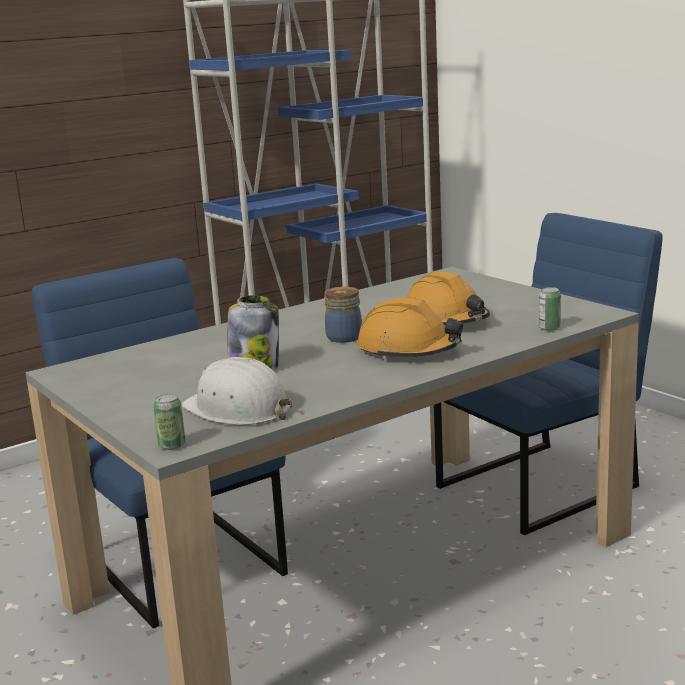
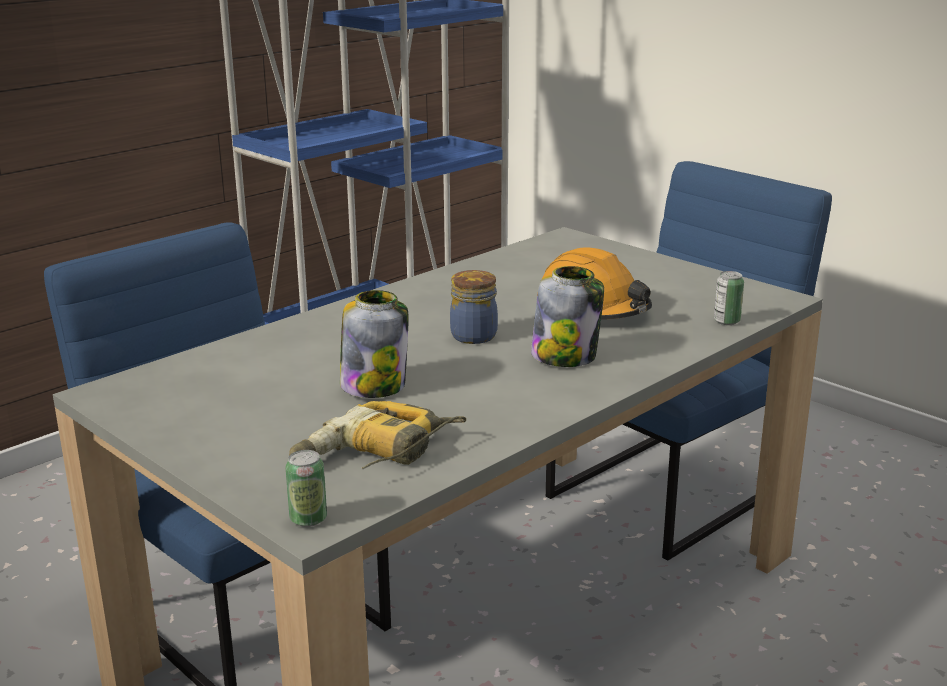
camera: 10 degrees left, 5 degrees up
white hard hat [181,357,293,425] -> power drill [289,401,466,470]
orange hard hat [357,298,463,360] -> jar [531,266,604,367]

